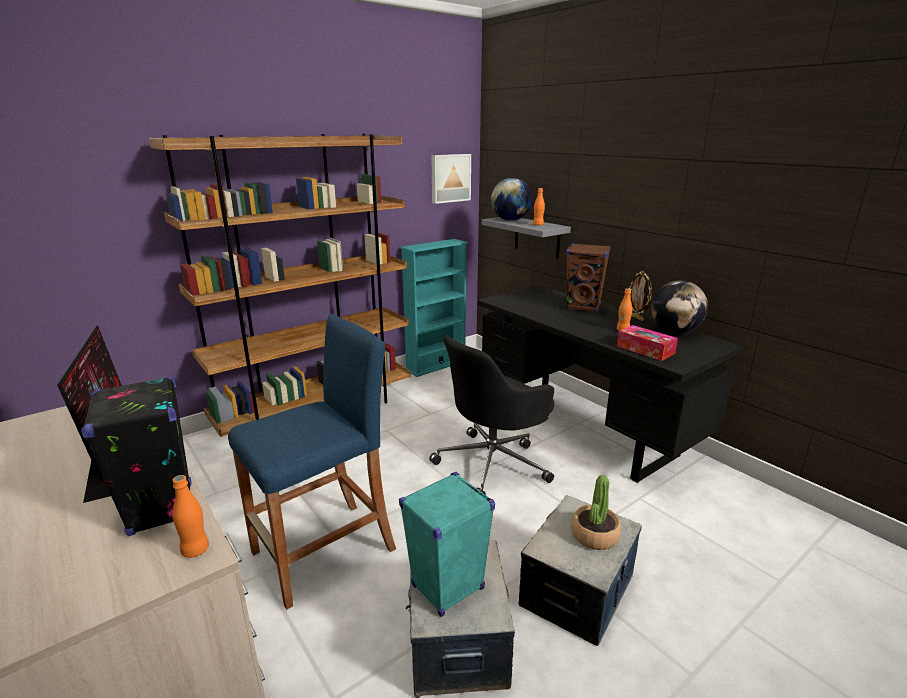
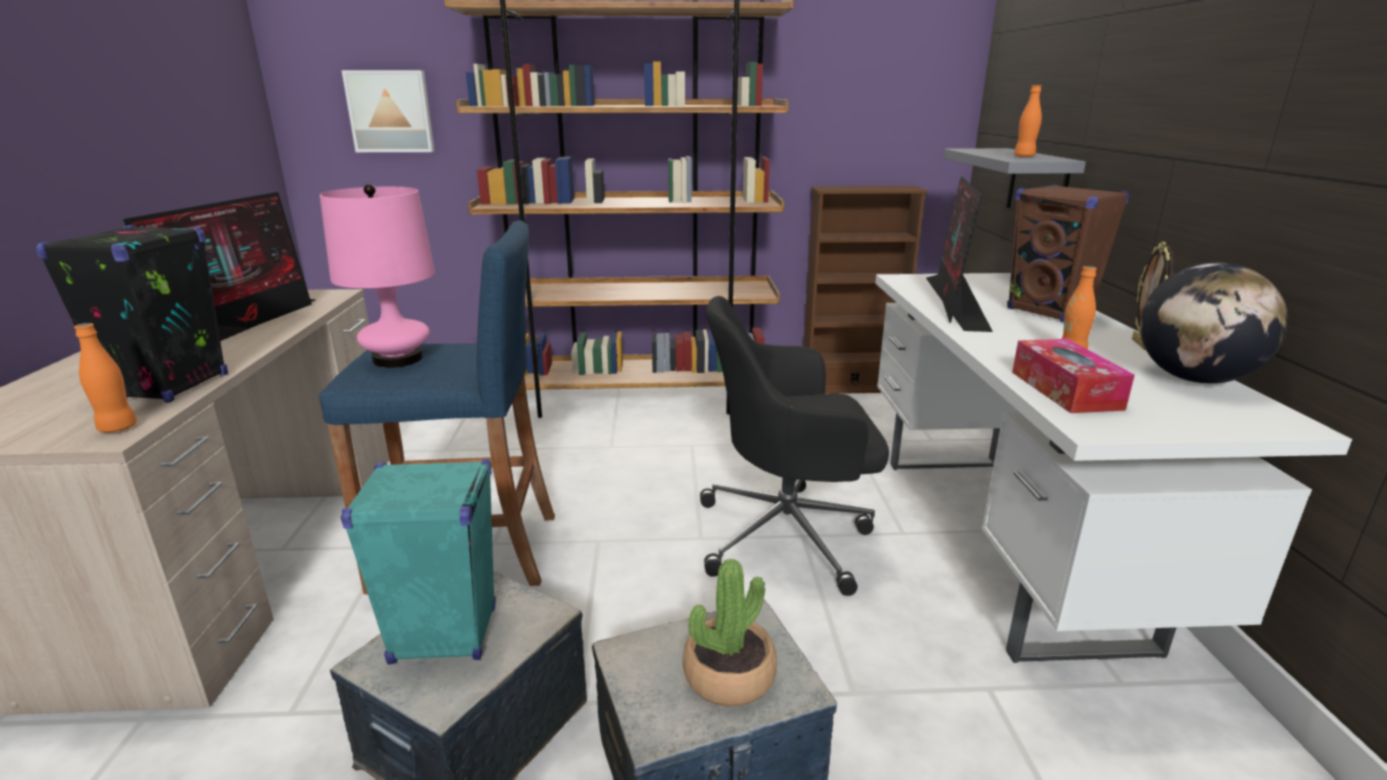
camera: 35 degrees right, 0 degrees up
turquoise bookcase [400,239,468,377] -> brown bookcase [803,186,928,394]
picture [431,154,471,204] -> picture moved to [342,70,435,152]
black desk [477,285,744,483] -> white desk [875,273,1352,663]
globe [491,178,532,221] -> none
none -> pink table lamp [320,184,435,368]
none -> monitor [926,177,993,332]

